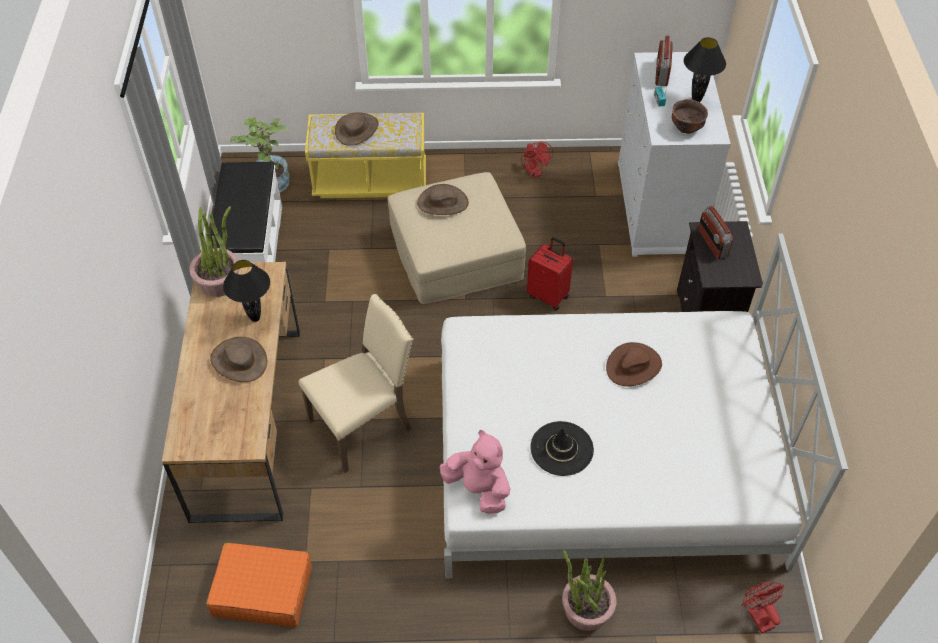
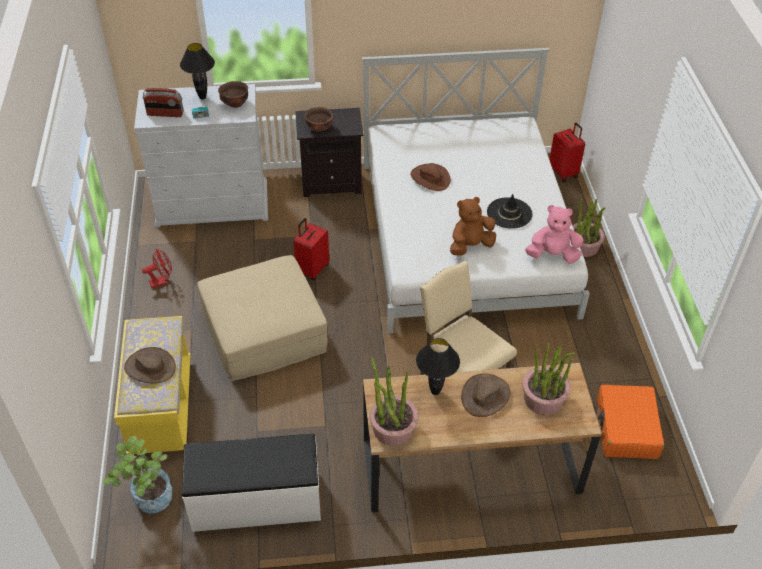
camera: 95 degrees left, 5 degrees down
brown hat [417,184,469,215] -> none
pink plush toy [440,430,510,514] -> pink plush toy turned 60 degrees clockwise [525,205,584,264]
radio [698,206,733,259] -> brown bowl [304,107,333,132]
red fan [742,581,784,634] -> red suitcase [549,123,585,182]
none -> brown plush toy [450,197,496,256]
none -> potted plant [522,343,575,415]

